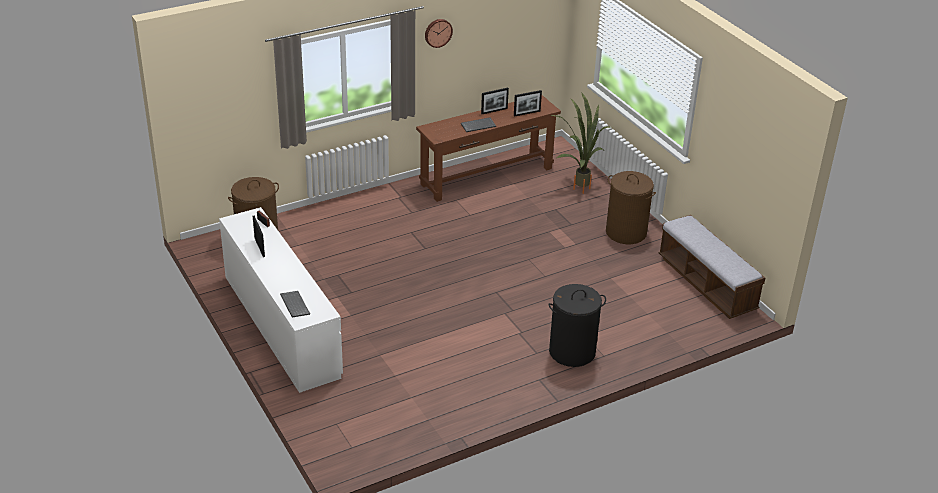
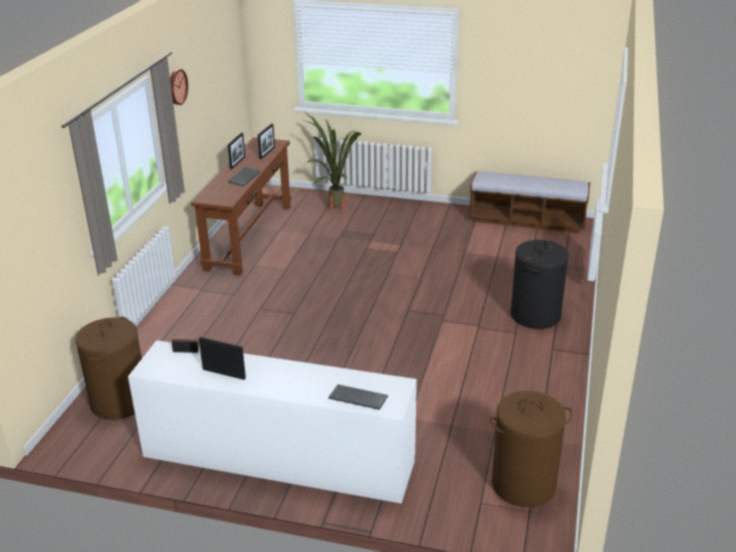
camera: 45 degrees left, 5 degrees down
brown laundry basket [606,171,656,244] -> brown laundry basket moved to [490,391,572,507]

